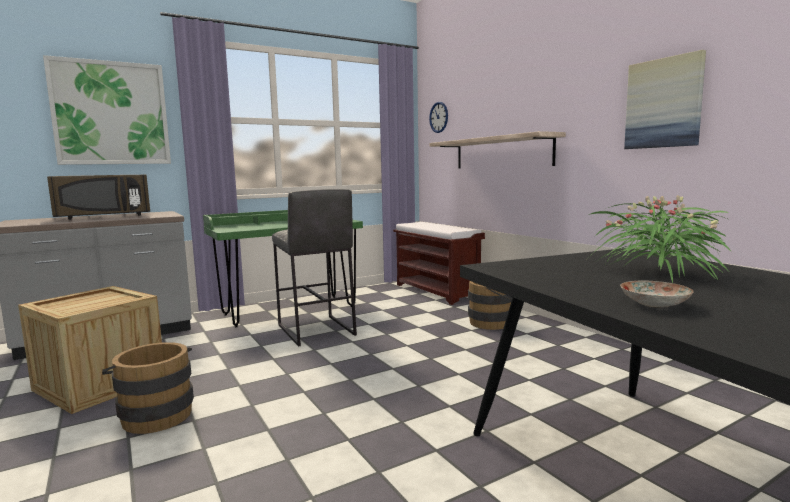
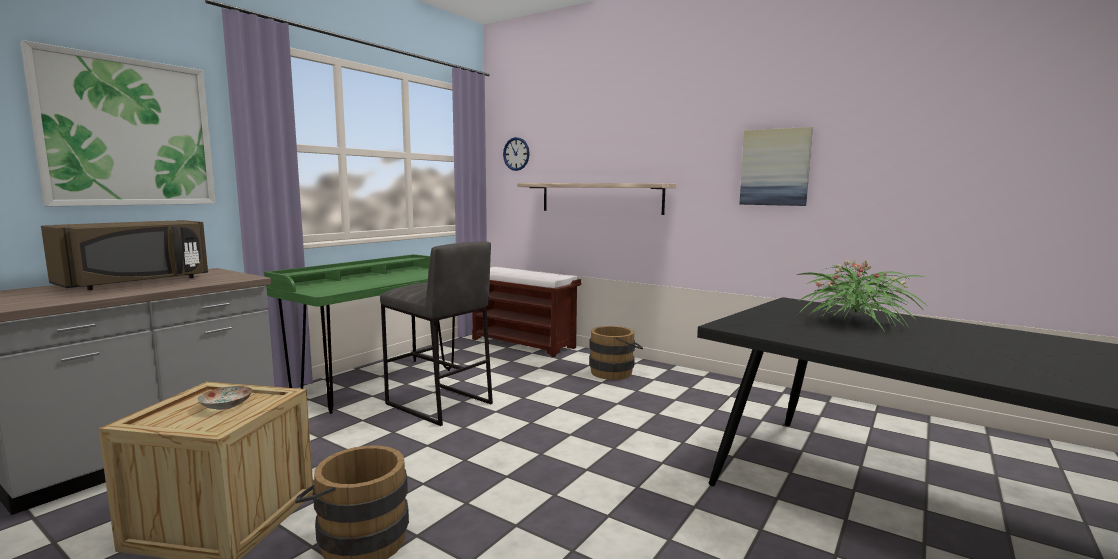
camera: 25 degrees left, 0 degrees up
plate [620,280,694,307] -> plate moved to [197,386,252,410]

